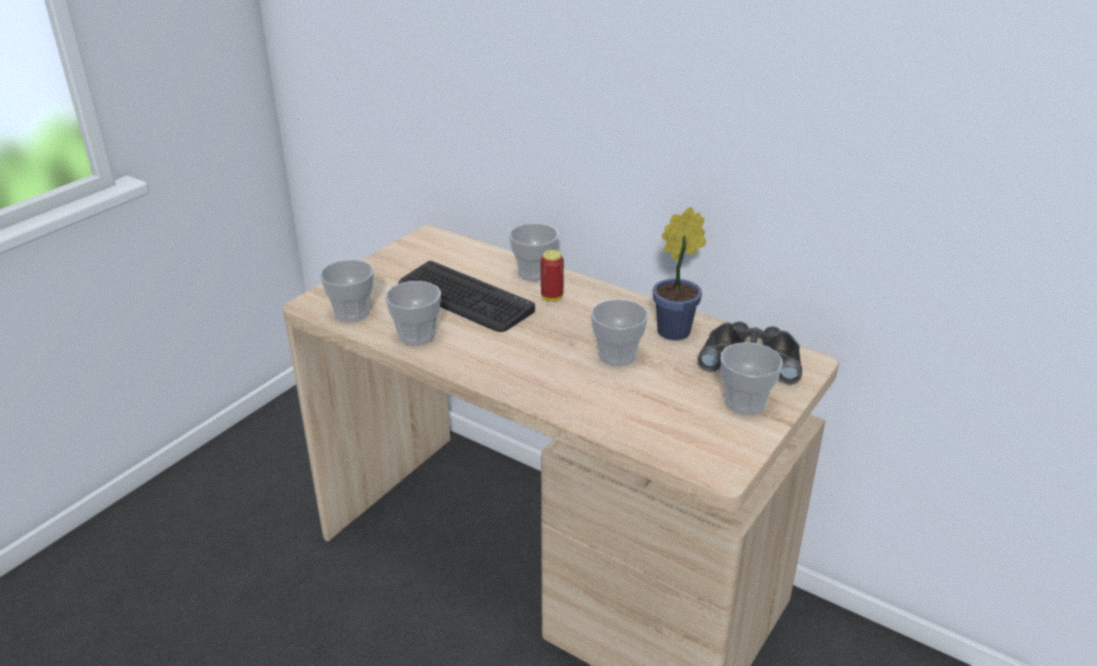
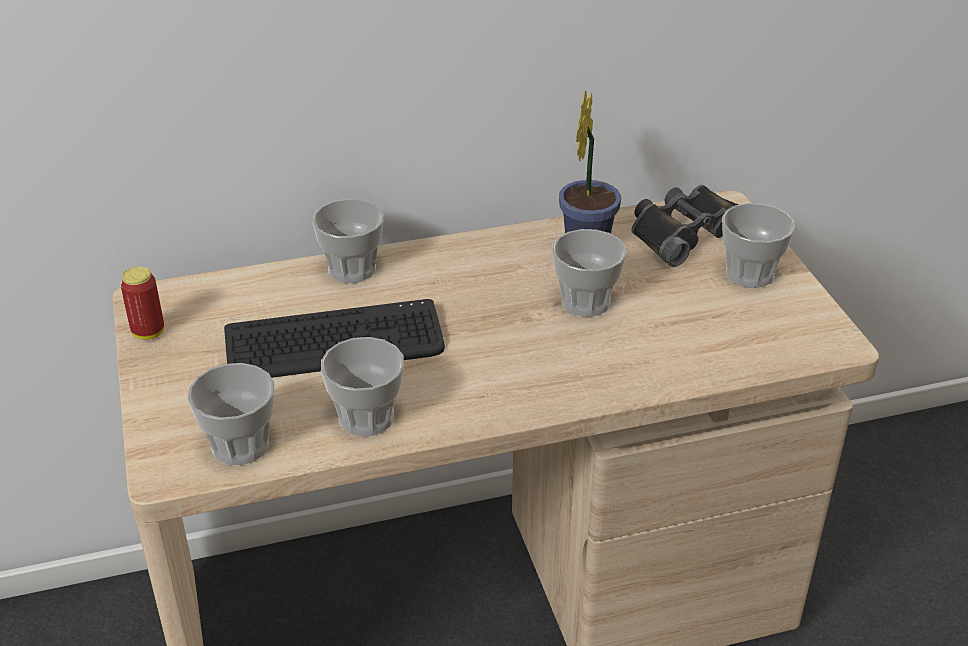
camera: 50 degrees left, 5 degrees up
can [541,250,564,301] -> can moved to [120,267,164,340]

